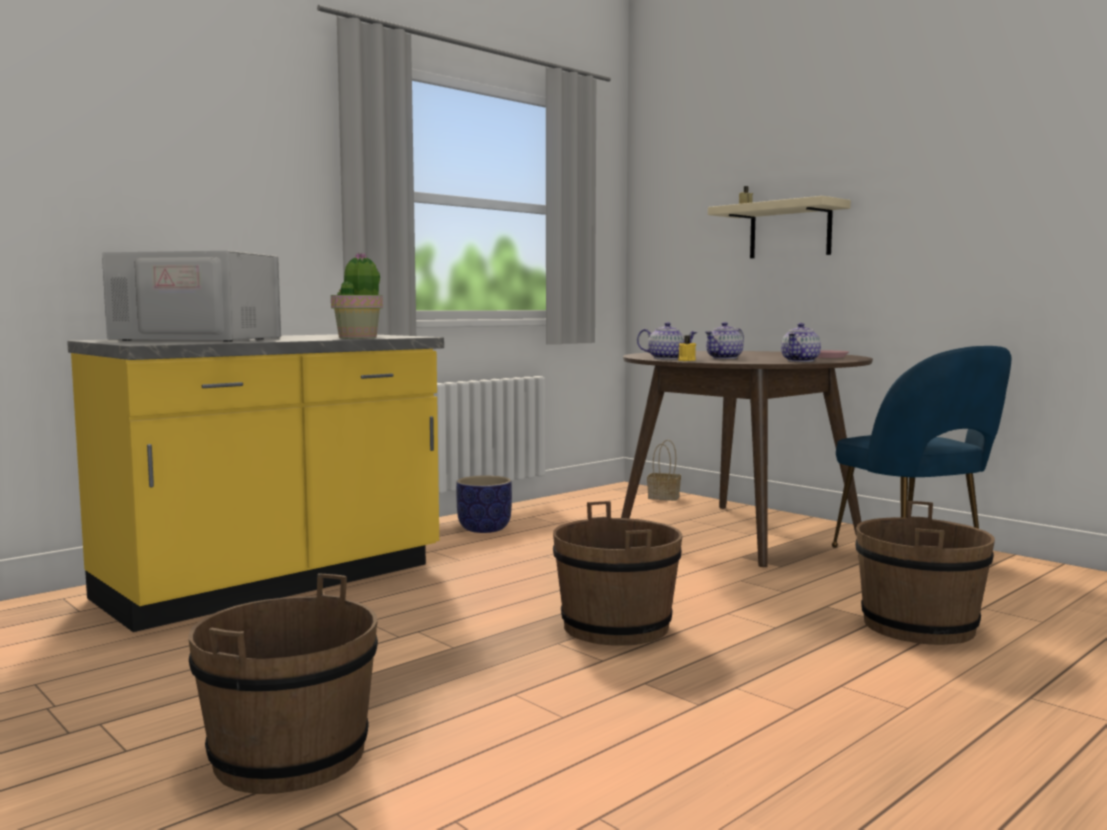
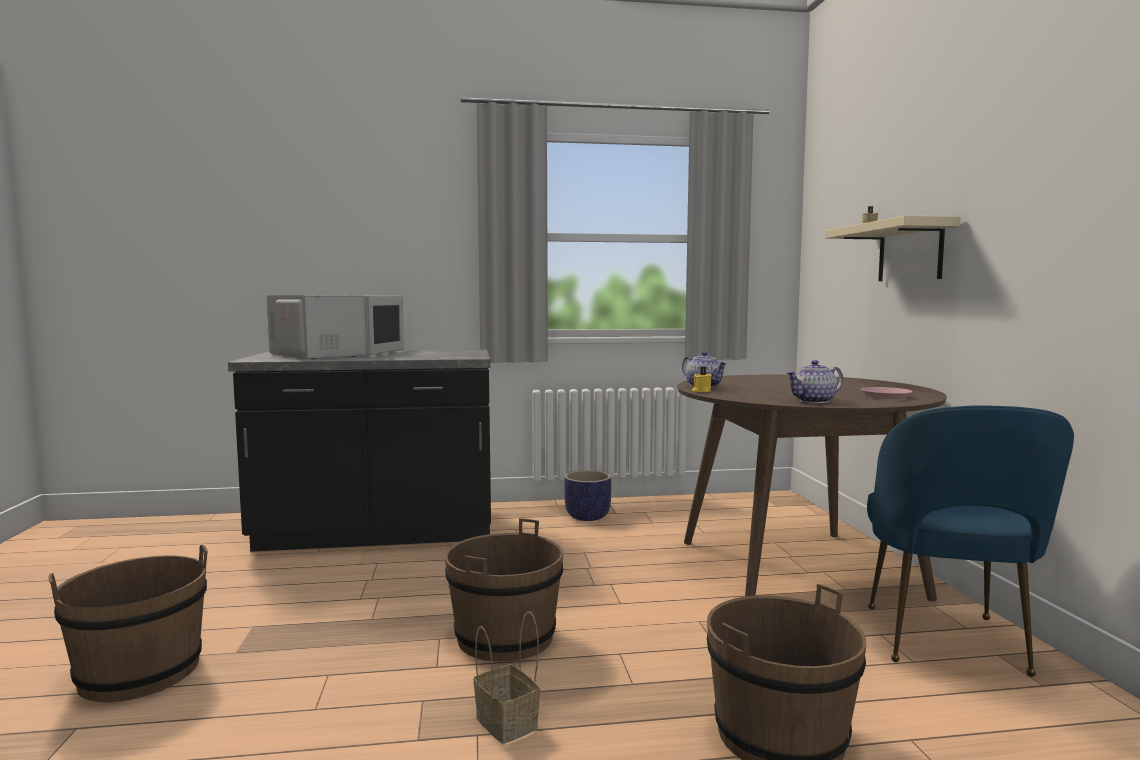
camera: 35 degrees right, 0 degrees up
yellow counter [67,334,444,632] -> black counter [228,349,491,552]
potted plant [331,252,383,339] -> none
basket [647,440,681,501] -> basket moved to [474,611,540,744]
teapot [705,322,744,359] -> none

